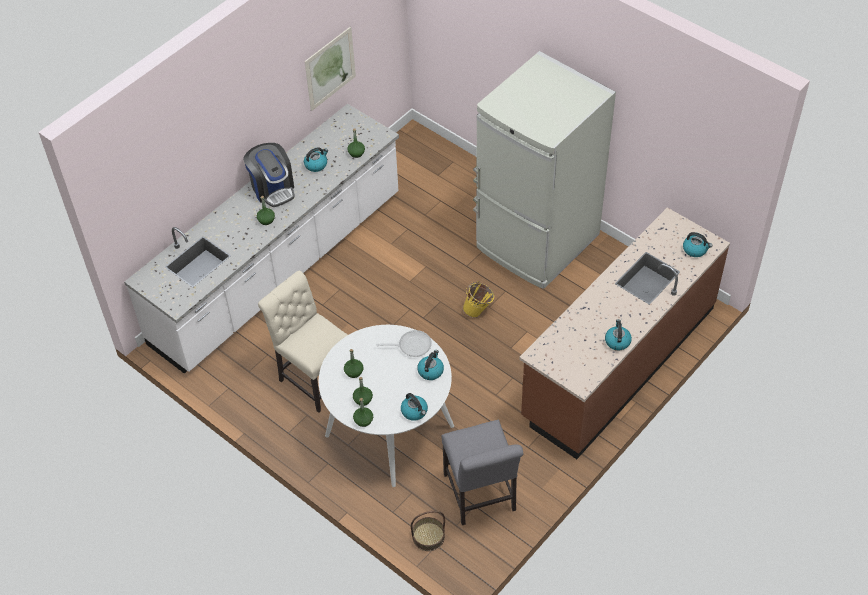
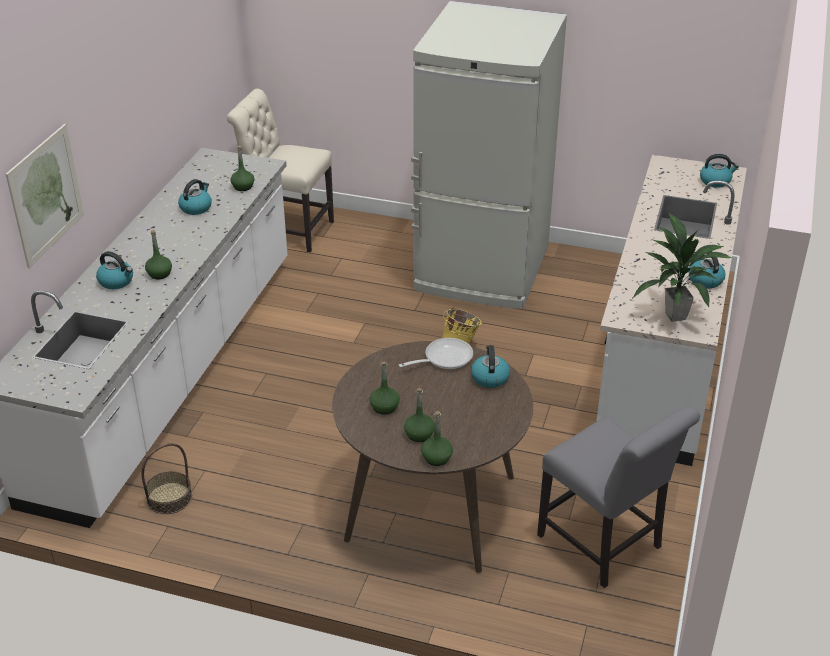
camera: 25 degrees left, 15 degrees down
coffee machine [243,143,294,207] -> none
beige chair [258,271,348,413] -> beige chair moved to [227,89,334,253]
picture [305,27,356,111] -> picture moved to [6,124,84,268]
white dining table [319,325,454,487] -> brown dining table [332,341,533,573]
kettle [401,393,428,421] -> kettle moved to [96,251,133,289]
basket [411,511,445,551] -> basket moved to [141,443,192,514]
brown counter [519,207,730,459] -> white counter [596,155,747,466]
none -> potted plant [632,214,732,322]

